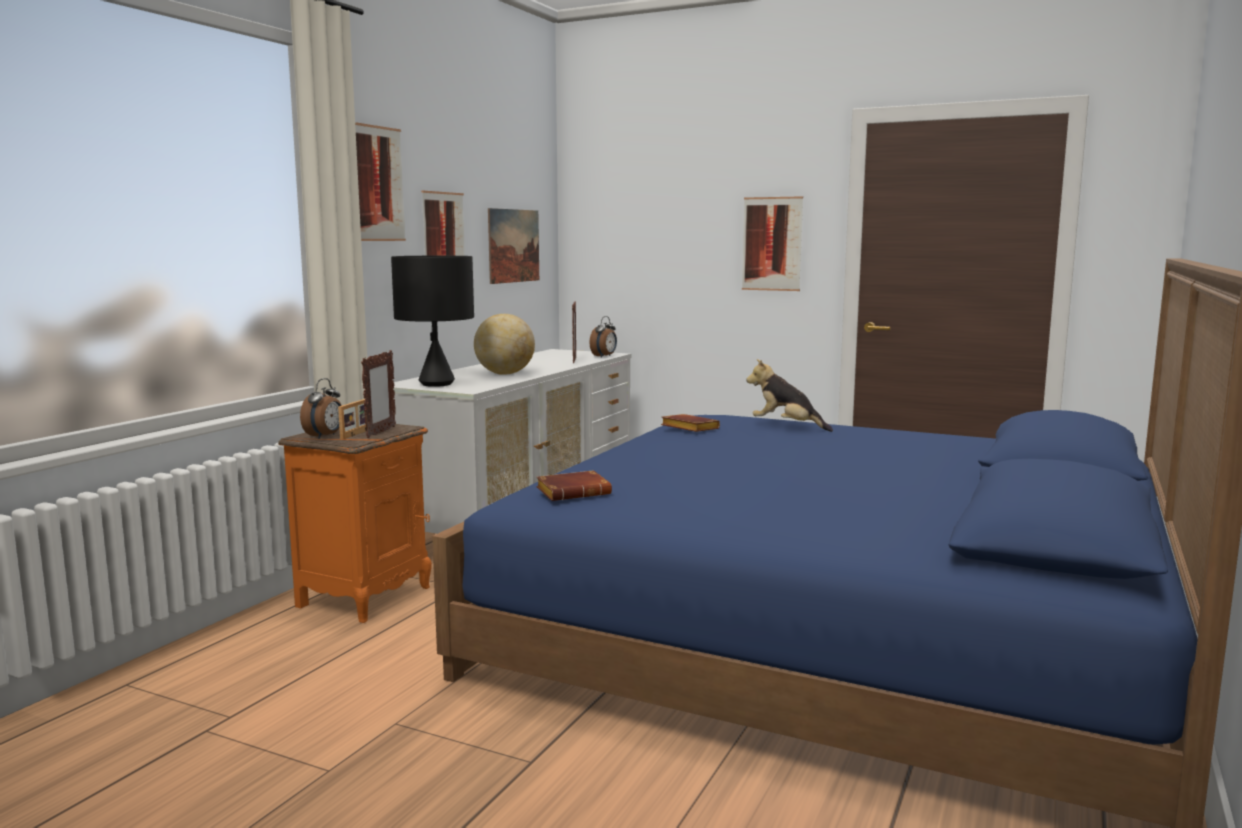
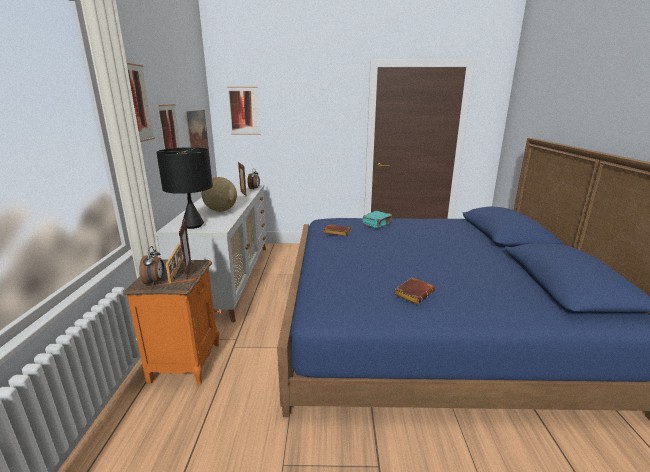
camera: 25 degrees left, 10 degrees up
brown book [536,470,612,501] -> brown book moved to [394,277,435,304]
picture [742,196,803,291] -> picture moved to [227,87,260,135]
plush toy [746,359,833,432] -> turquoise book [362,211,392,228]

